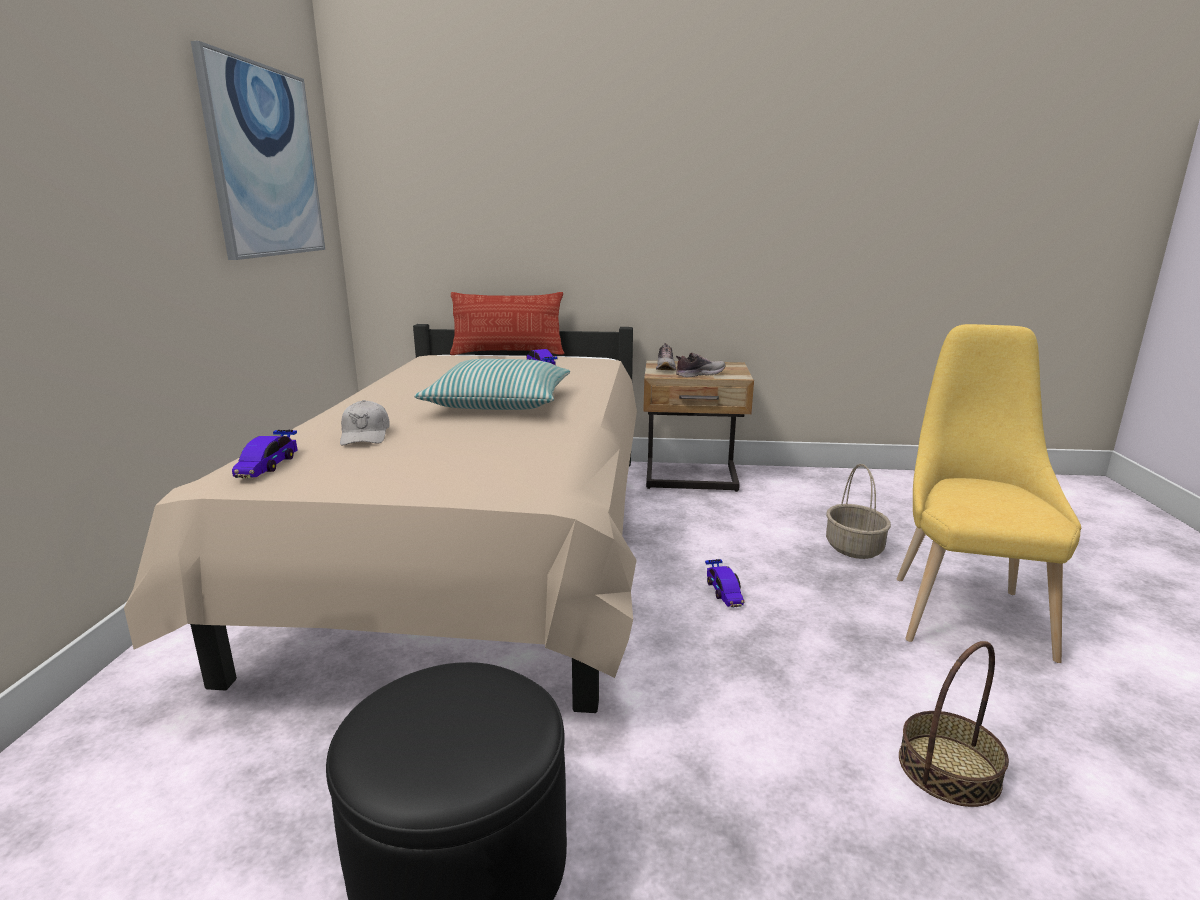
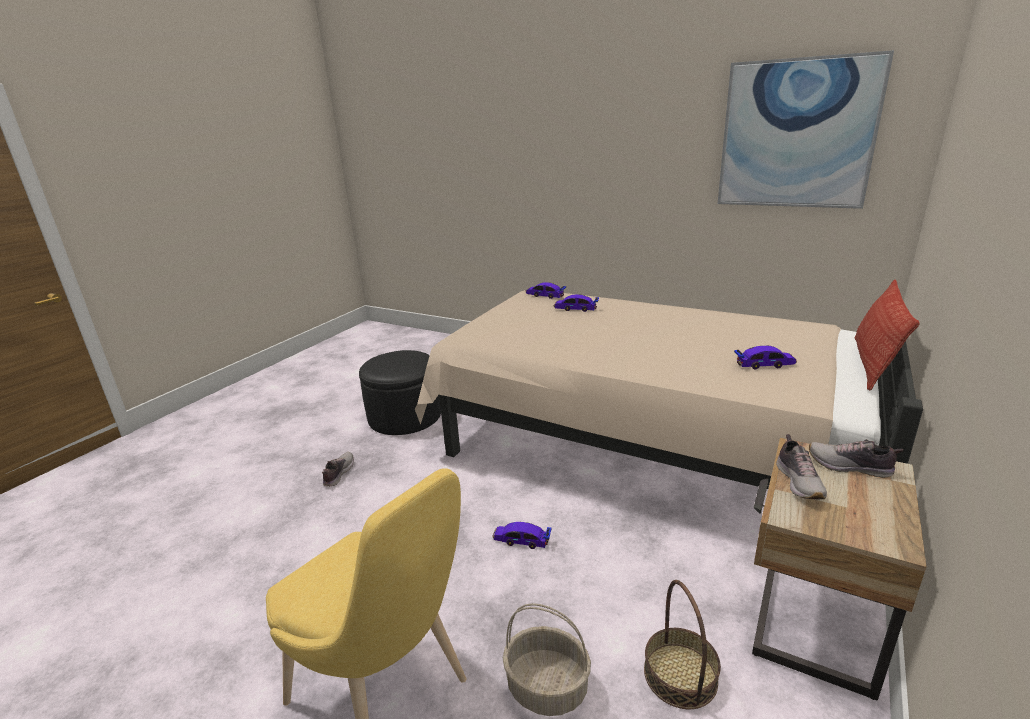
camera: 115 degrees right, 5 degrees up
white cap [340,400,390,445] -> toy car [554,294,599,312]
pillow [414,359,570,410] -> none
basket [899,641,1009,807] -> basket moved to [644,580,721,709]
none -> shoe [322,452,354,486]

